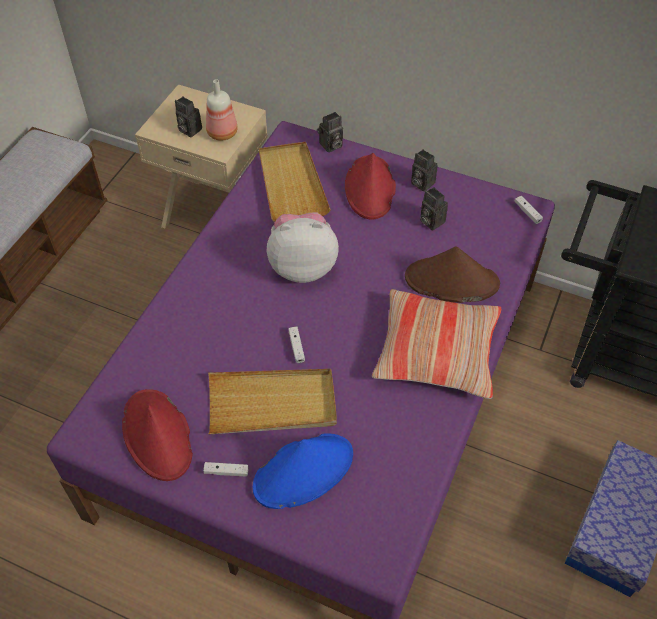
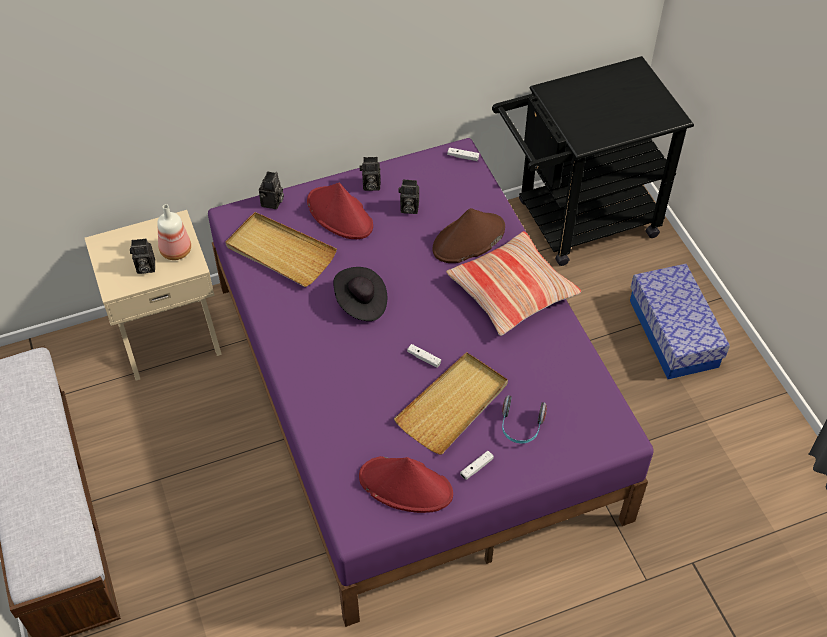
camera: 45 degrees left, 0 degrees up
blue hat [253,433,353,509] -> headphones [502,395,547,444]
plush toy [267,212,339,283] -> black hat [333,267,387,321]

